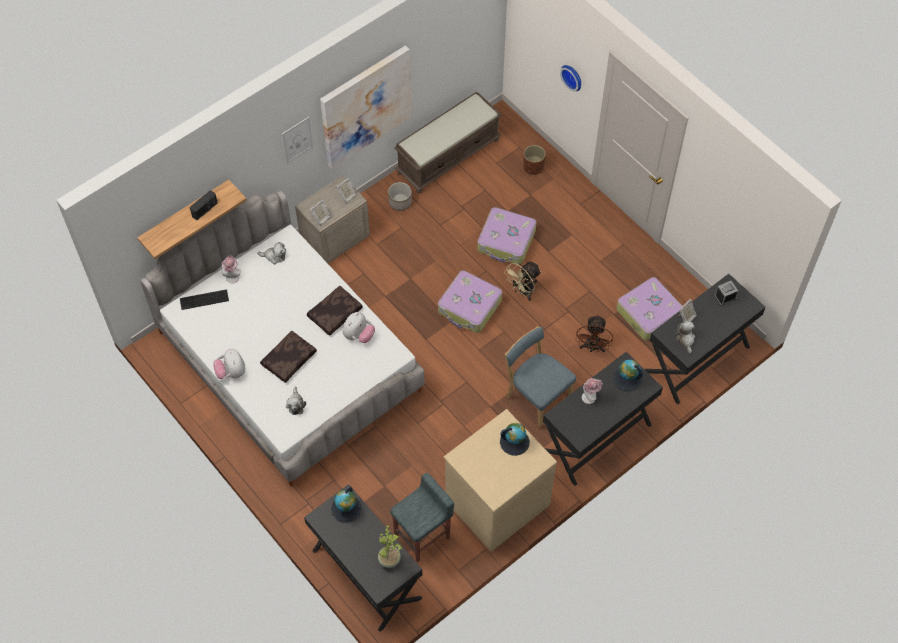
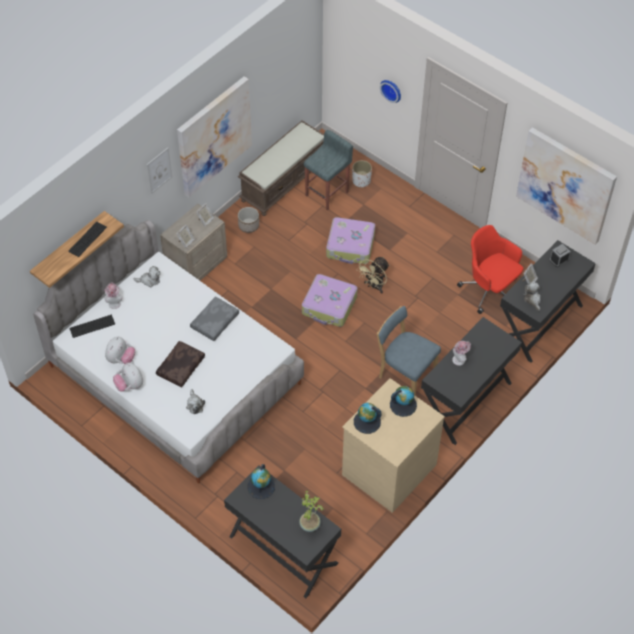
camera: 10 degrees left, 5 degrees down
radio [190,190,218,220] -> keyboard [68,222,107,257]
brown pillow [307,286,363,336] -> grey pillow [190,296,239,341]
plush toy [342,312,375,343] -> plush toy moved to [105,337,135,364]
grey stool [390,473,454,562] -> grey stool moved to [304,130,353,210]
brown planter [523,145,546,175] -> white planter [352,160,372,188]
brown fan [576,315,613,352] -> none
globe [613,359,644,392] -> globe moved to [354,403,382,434]
suitcase [616,277,682,341] -> red office chair [457,225,523,314]
none -> picture [516,127,617,245]

